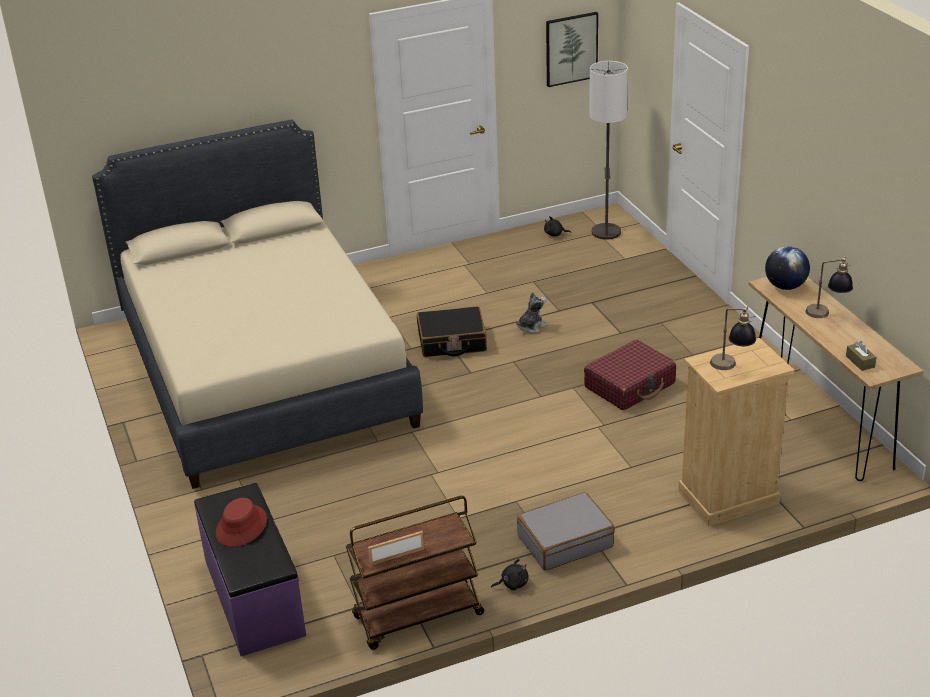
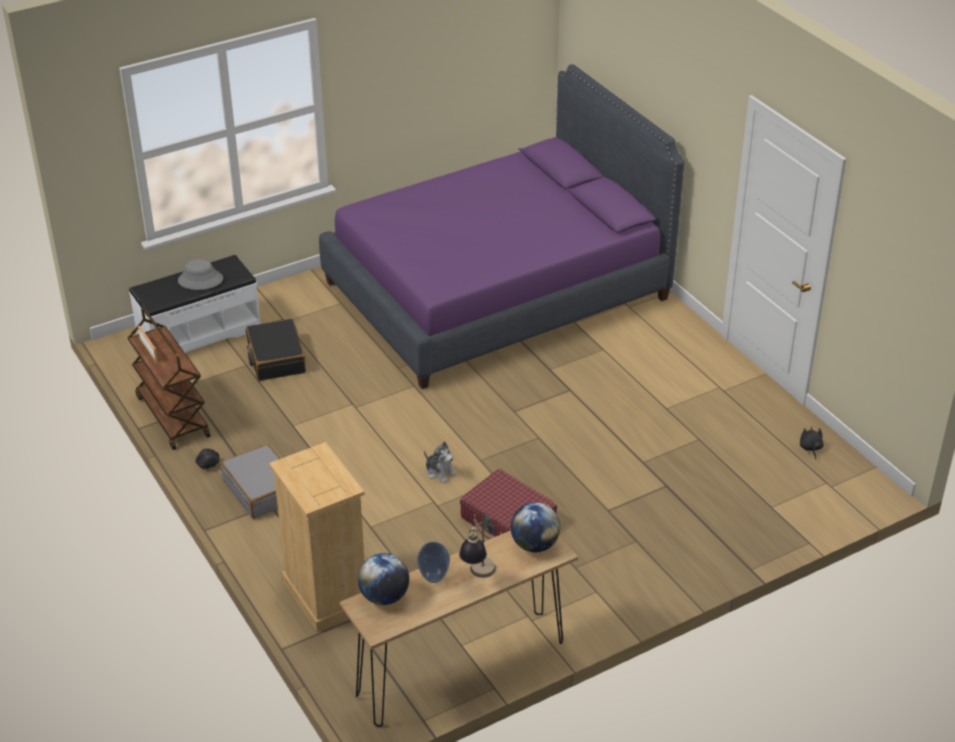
camera: 80 degrees right, 5 degrees up
beige bed [92,120,423,489] -> purple bed [319,64,684,389]
purple bench [194,483,306,656] -> white bench [129,255,261,353]
red hat [216,498,267,547] -> grey hat [178,259,223,290]
black suitcase [417,307,487,357] -> black suitcase moved to [246,319,306,381]
plush toy [516,292,547,333] -> plush toy moved to [424,442,457,483]
picture [546,12,598,87] -> none
floor lamp [589,61,628,240] -> none
table lamp [710,306,756,370] -> none
brown tissue box [846,341,876,371] -> globe [358,553,409,605]
none -> vase [417,542,450,583]

